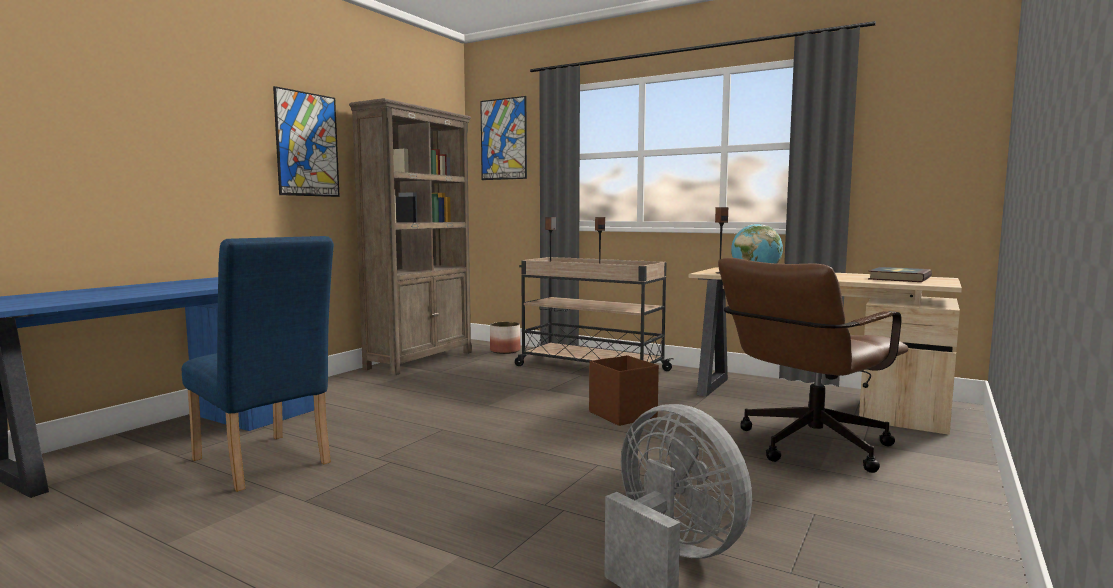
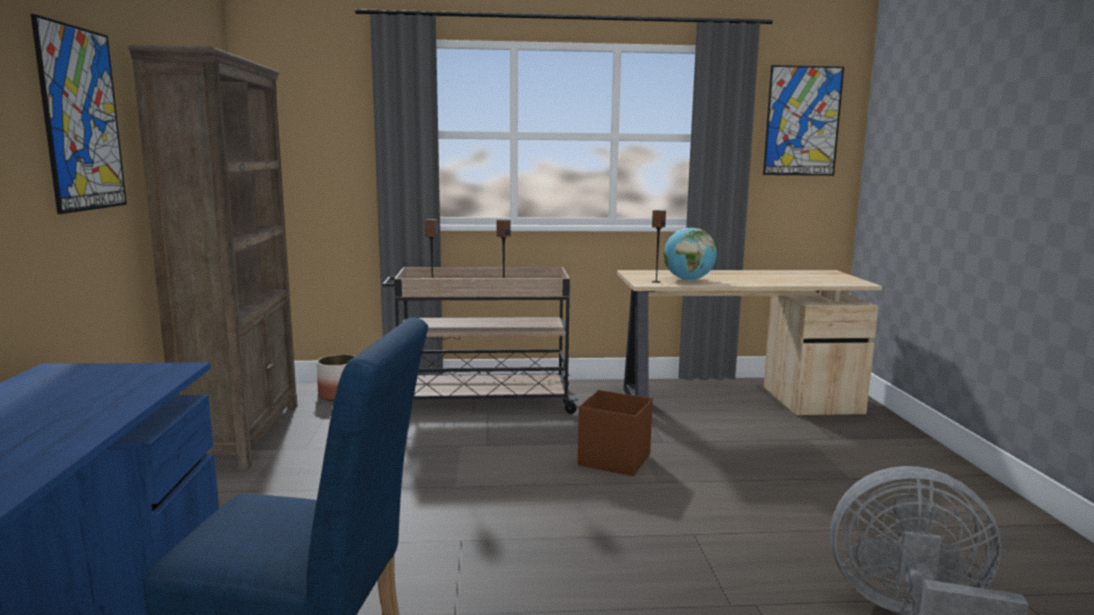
camera: 35 degrees left, 5 degrees up
picture [480,96,527,180] -> picture moved to [763,65,844,176]
brown office chair [718,258,909,473] -> none
book [868,267,932,282] -> none

